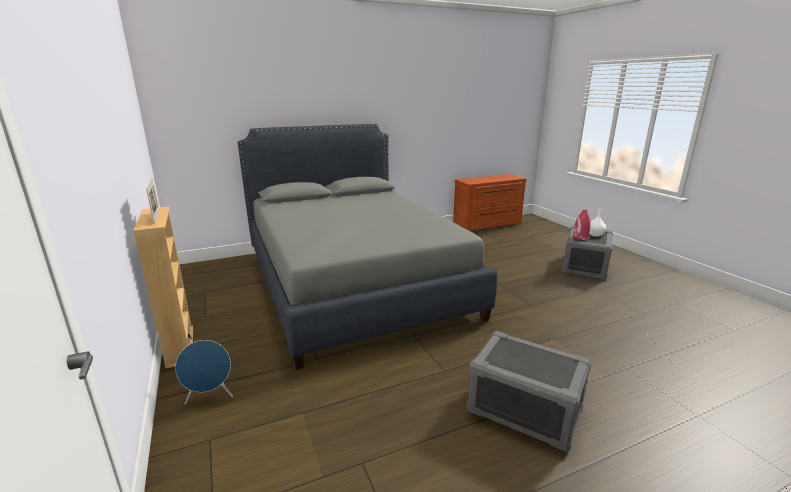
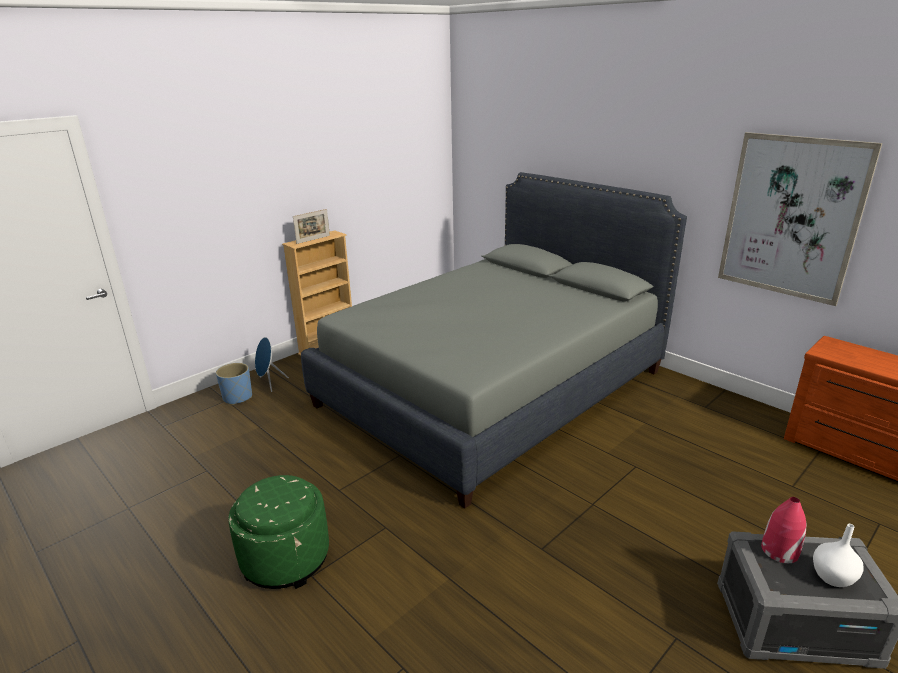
camera: 70 degrees right, 5 degrees up
grey storage box [467,331,592,452] -> green ottoman [228,475,329,589]
none -> blue planter [216,363,252,405]
none -> picture [718,132,883,306]

